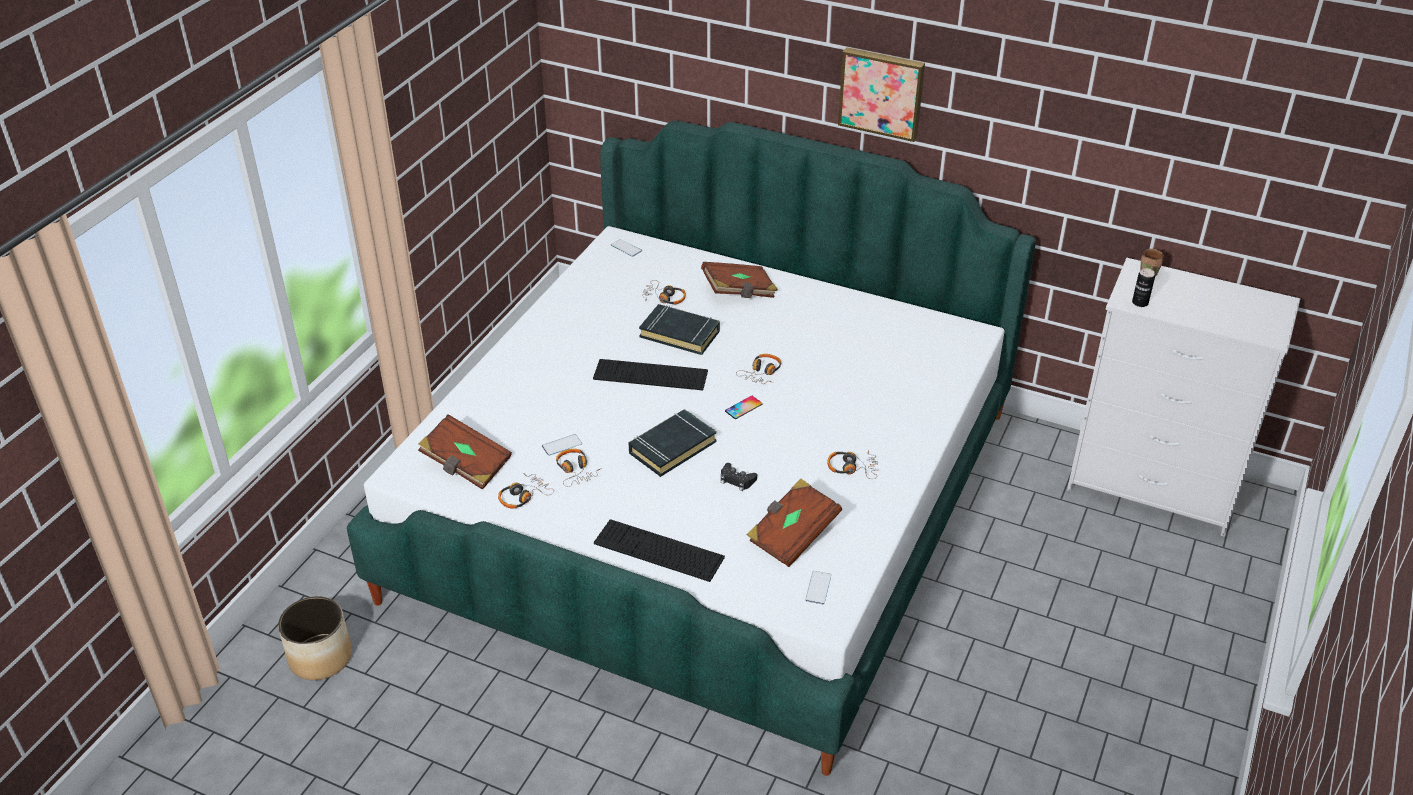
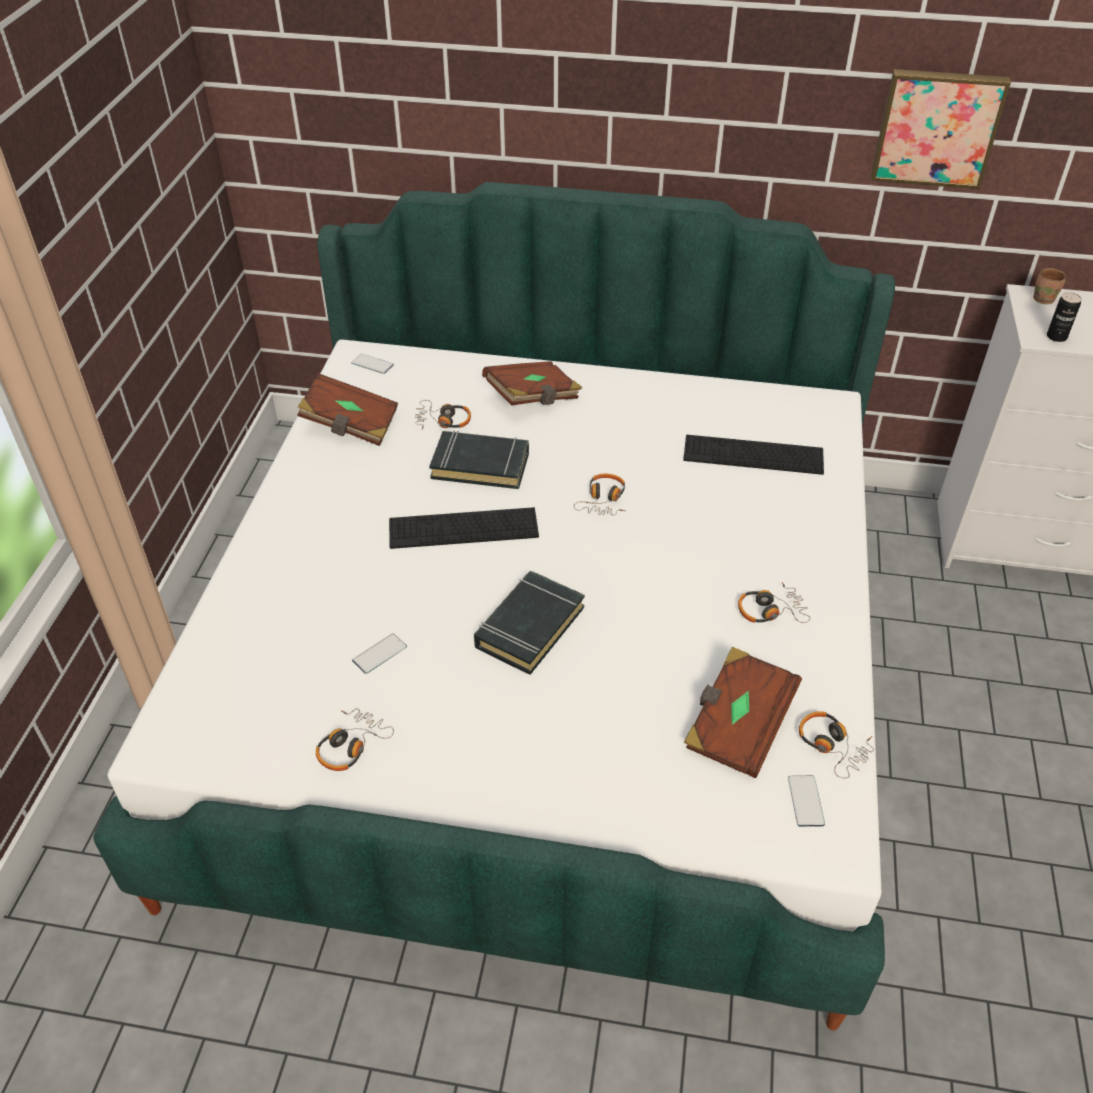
camera: 15 degrees left, 5 degrees up
planter [278,596,352,680] -> none
brown book [418,414,512,490] -> brown book moved to [297,373,398,446]
headphones [556,449,602,487] -> headphones moved to [799,711,874,779]
keyboard [594,519,725,582] -> keyboard moved to [683,435,824,475]
black game controller [721,463,757,491] -> none
phone [725,396,763,419] -> none
picture [838,47,925,142] -> picture moved to [871,69,1011,189]

